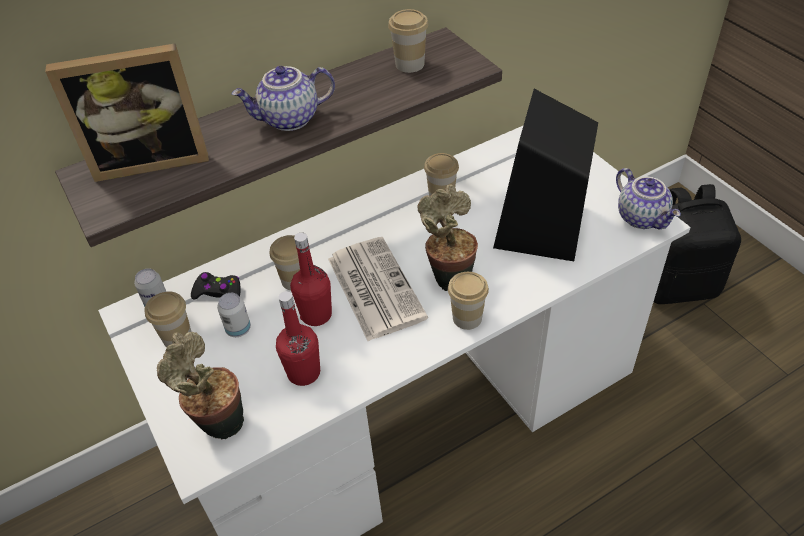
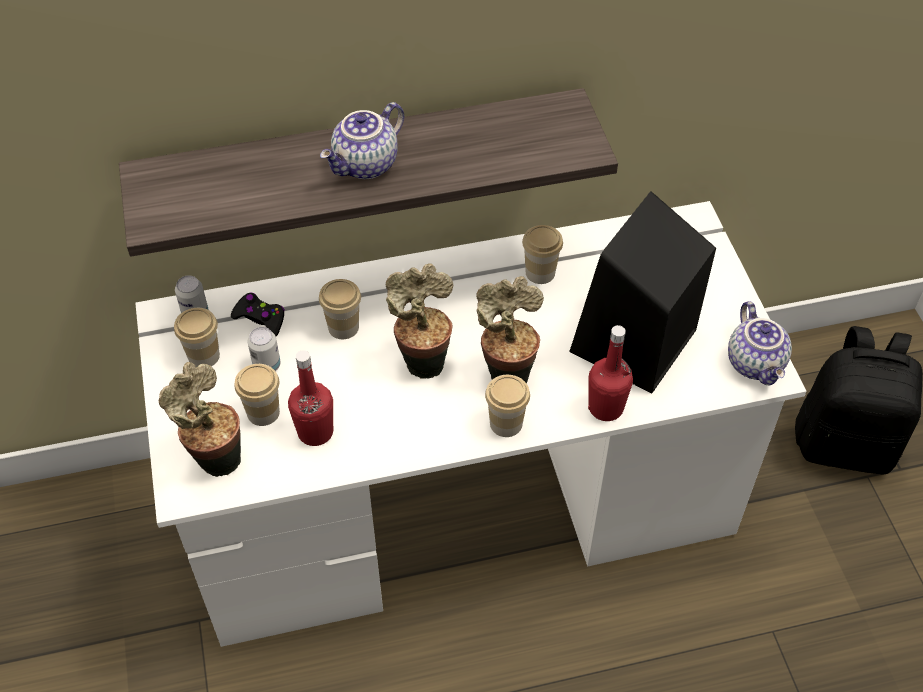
camera: 15 degrees right, 5 degrees up
picture frame [45,43,209,182] -> none
teapot [231,66,335,131] -> teapot turned 45 degrees counterclockwise [320,102,404,179]
red bottle [290,232,332,326] -> red bottle moved to [588,325,633,421]
newspaper [328,237,428,341] -> potted plant [386,264,453,379]
cup [388,9,428,73] -> cup moved to [234,364,280,426]

